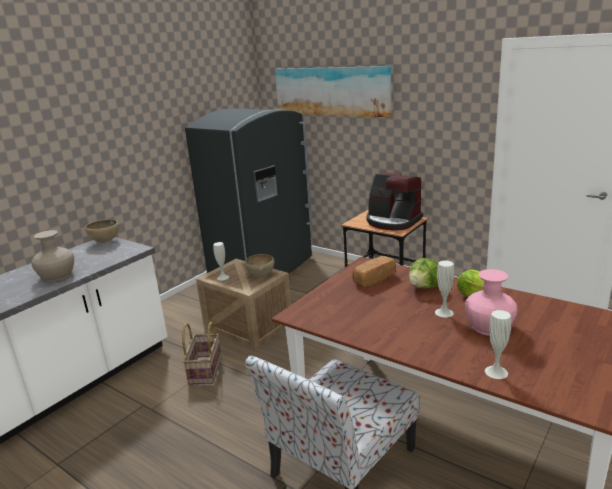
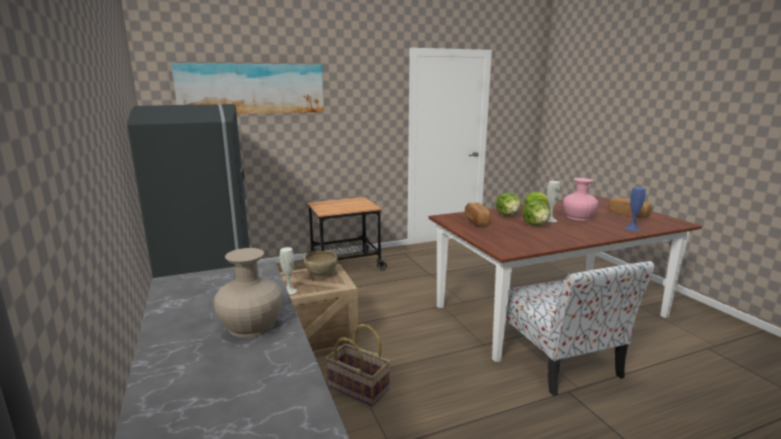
camera: 60 degrees left, 5 degrees down
brown bowl [85,220,119,243] -> none
coffee machine [366,172,423,231] -> none
white vase [485,310,511,379] -> blue vase [625,187,645,231]
none -> lettuce [523,201,551,225]
none -> bread [609,197,652,219]

